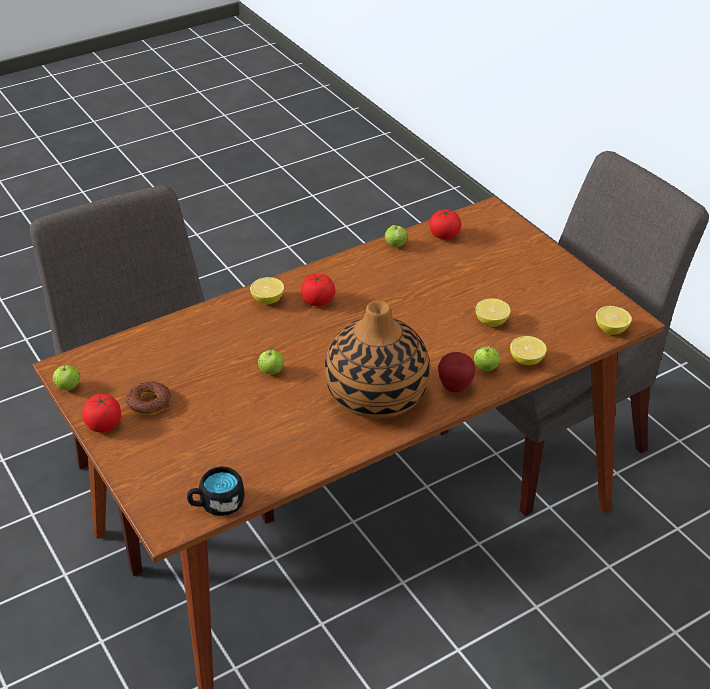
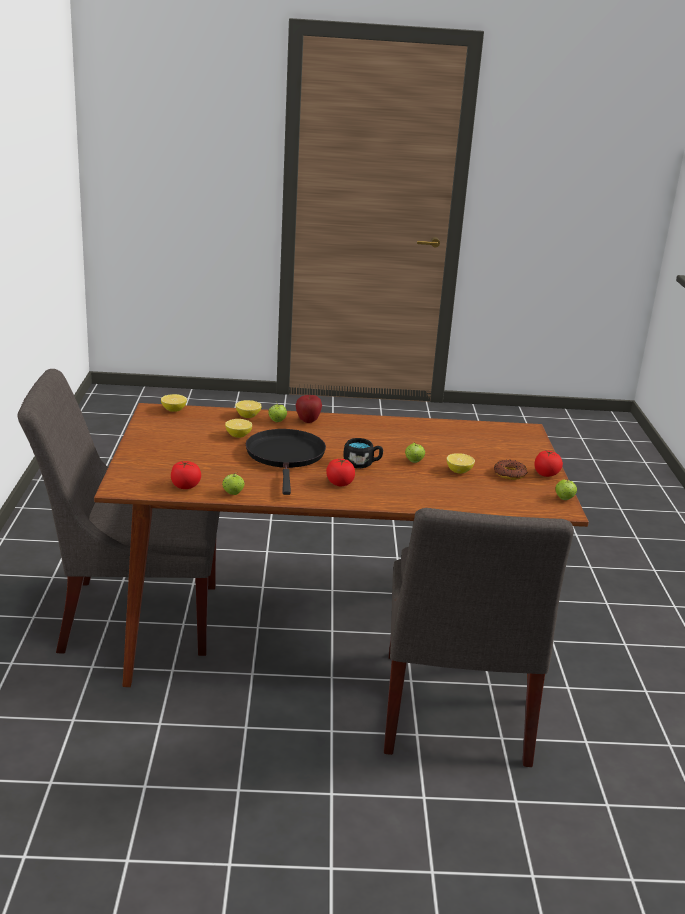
camera: 150 degrees left, 15 degrees down
black mug [187,466,244,516] -> black mug moved to [343,438,383,468]
lemon [250,277,284,304] -> lemon moved to [447,453,475,474]
vase [325,301,430,419] -> none
none -> black frying pan [246,429,326,495]

